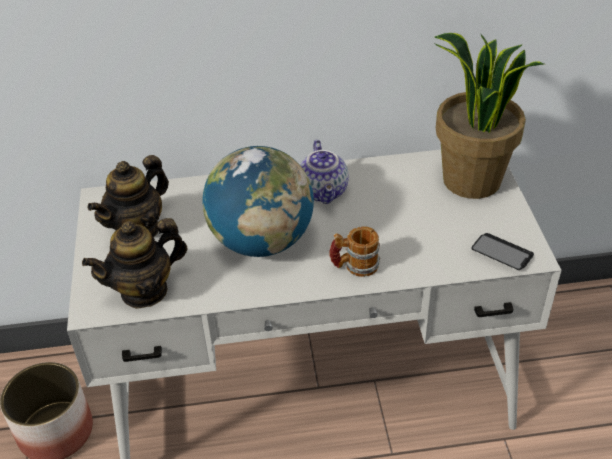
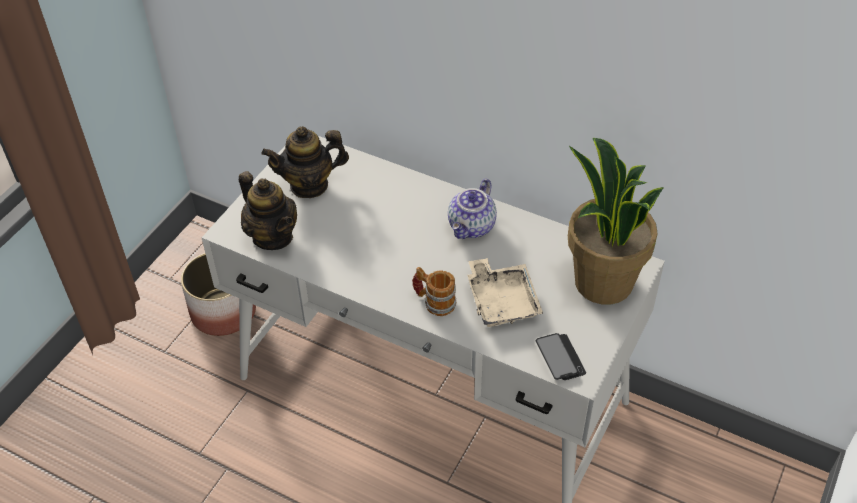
camera: 35 degrees right, 5 degrees up
teapot [82,218,187,309] -> teapot turned 135 degrees counterclockwise [239,171,297,250]
globe [202,146,314,257] -> none
none -> beige tray [467,258,543,327]

